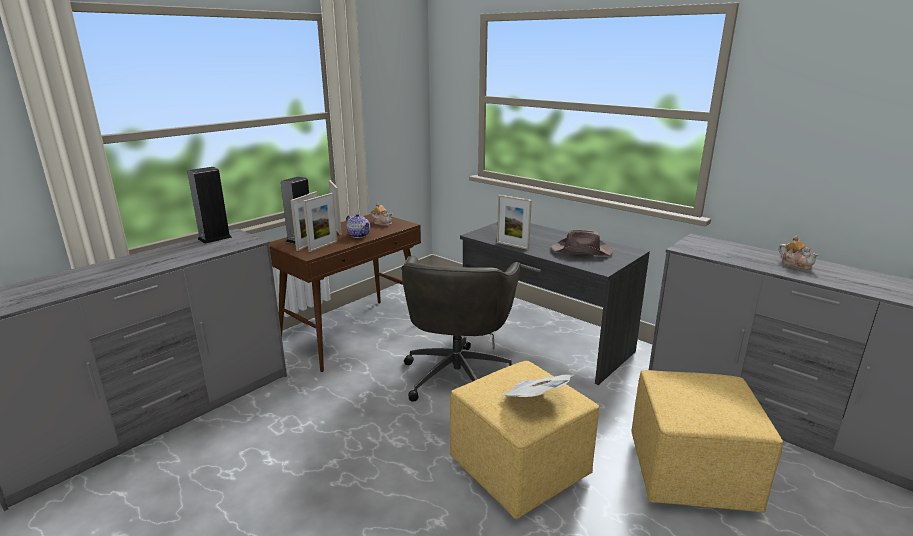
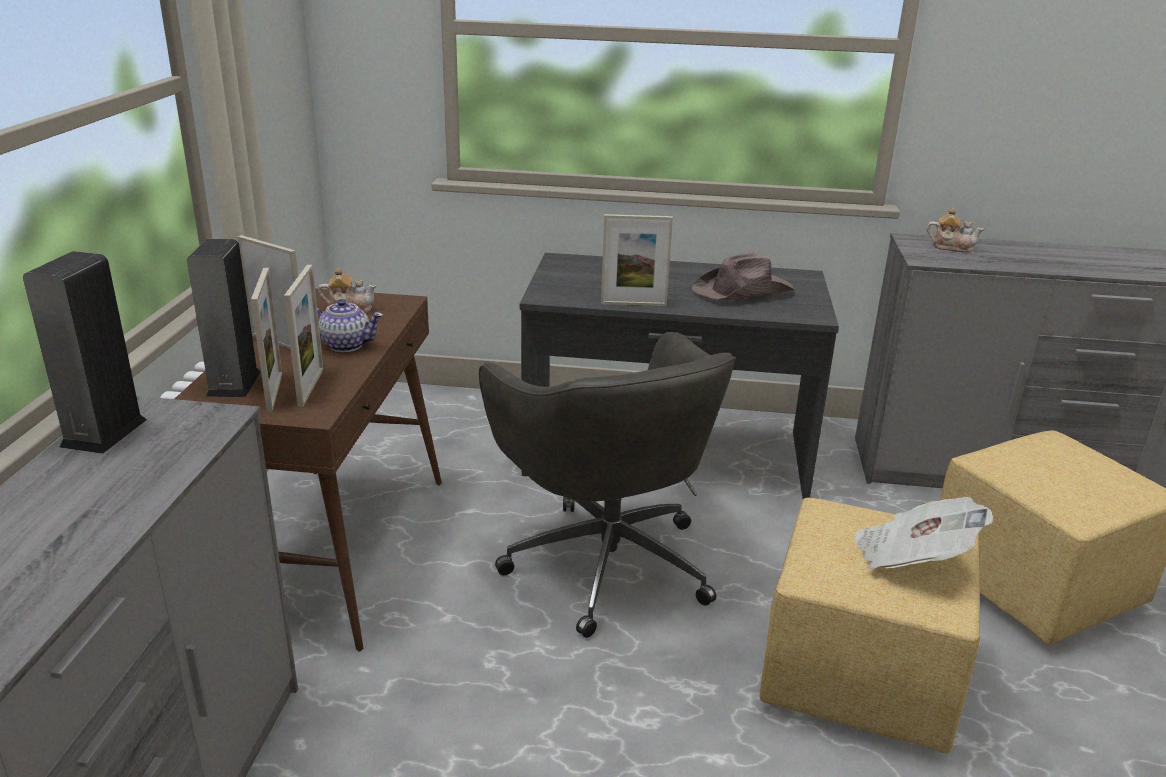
camera: 35 degrees left, 5 degrees up
teapot [778,236,819,270] -> teapot moved to [927,207,984,253]

